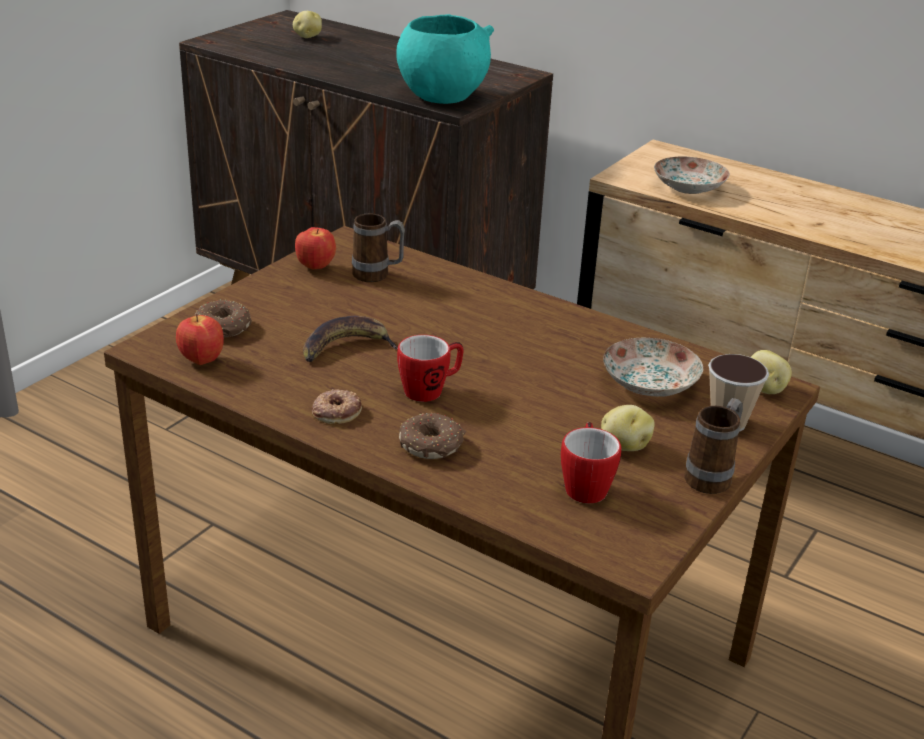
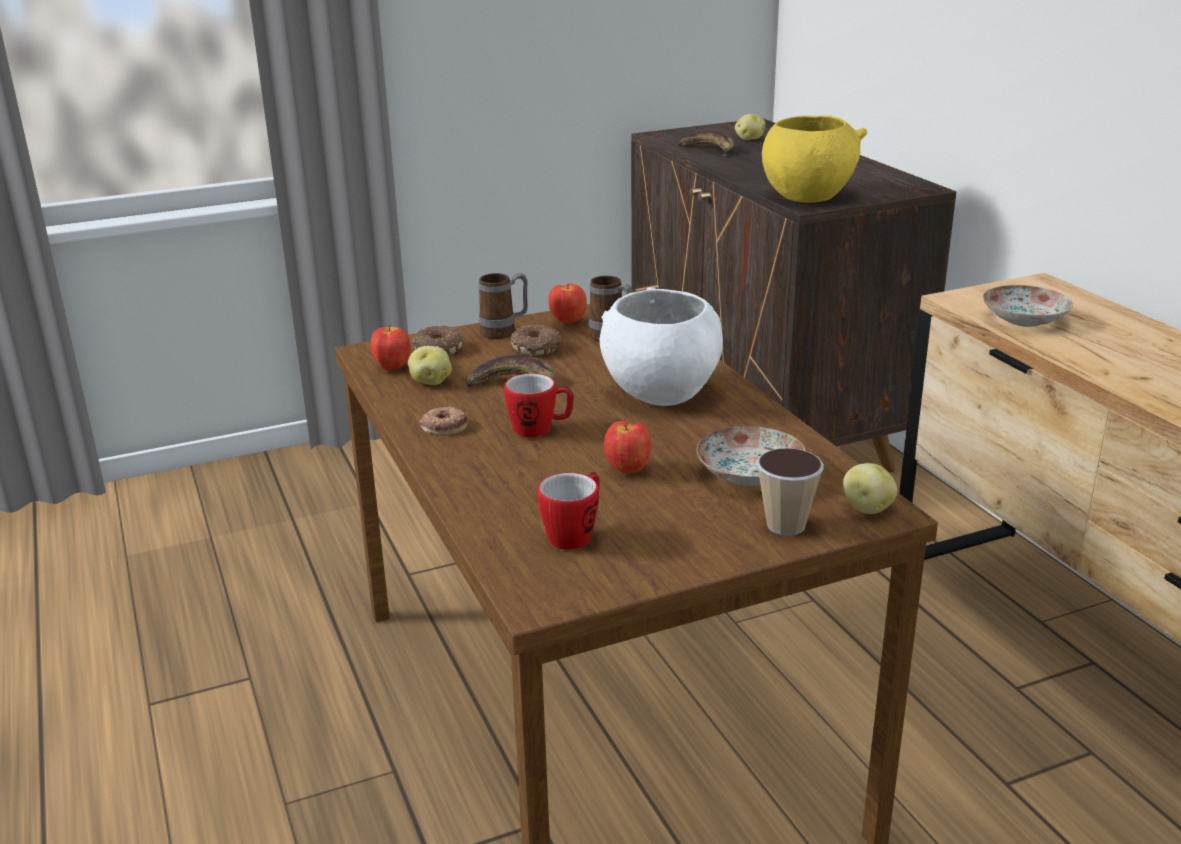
camera: 35 degrees right, 5 degrees down
turquoise bowl [396,14,494,104] -> yellow bowl [762,115,868,203]
donut [399,413,466,459] -> donut moved to [511,325,562,355]
potato [601,405,655,451] -> potato moved to [408,346,452,385]
mug [684,398,743,494] -> mug moved to [479,272,528,339]
none -> white bowl [600,287,723,406]
none -> apple [604,421,651,473]
none -> banana [678,131,734,157]

